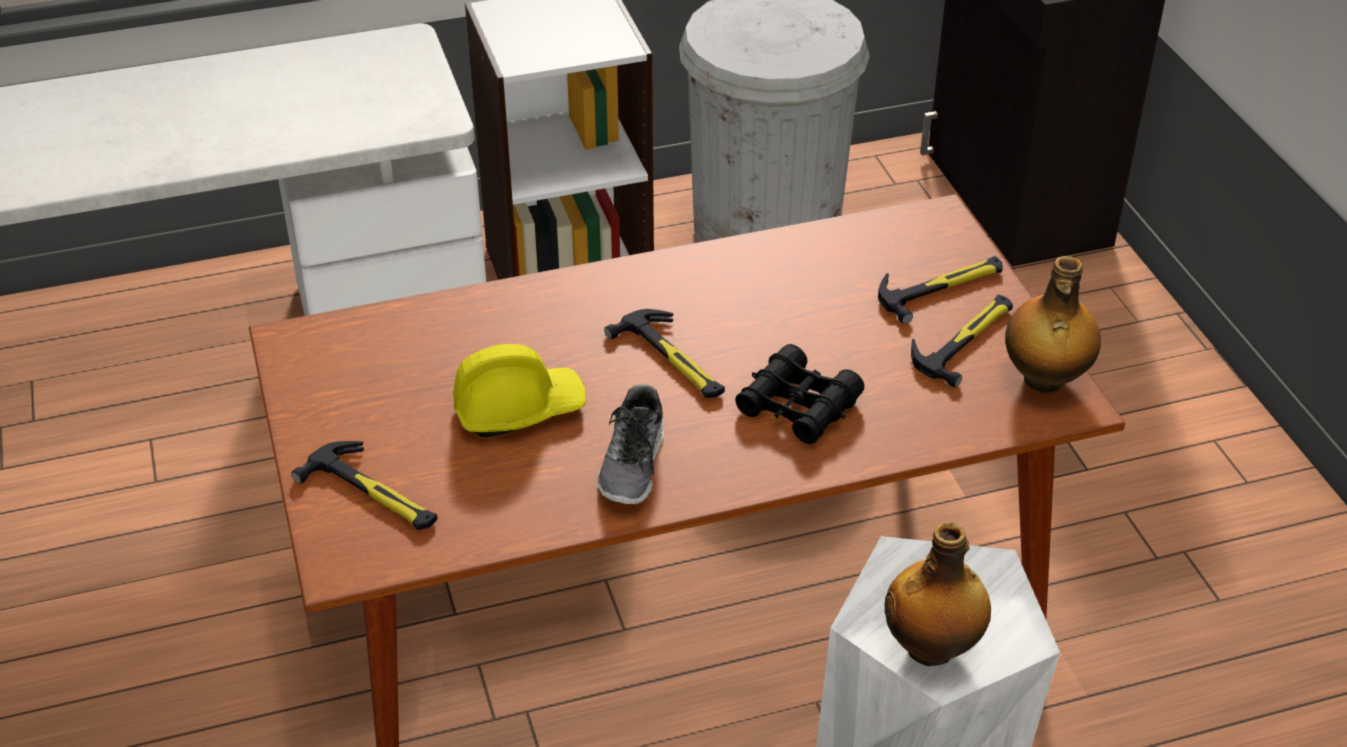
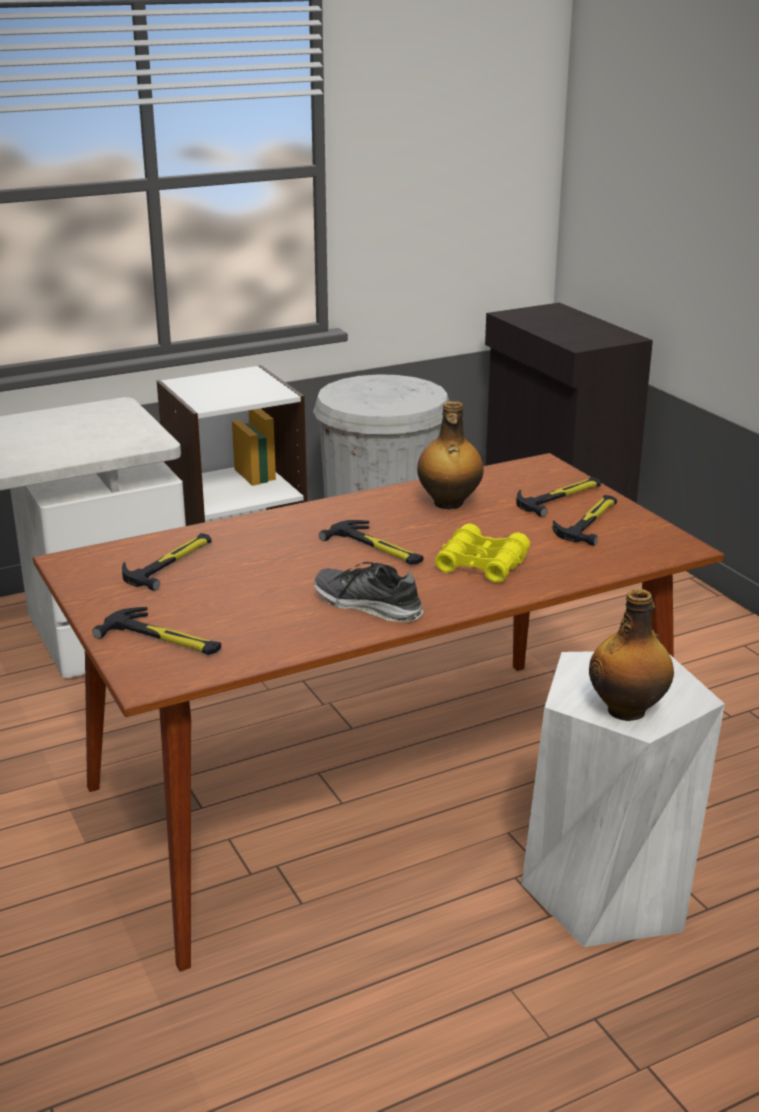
camera: 10 degrees left, 15 degrees down
yellow hard hat [453,344,586,437] -> none
shoe [597,384,664,504] -> shoe turned 120 degrees clockwise [314,562,424,622]
black binoculars [735,344,864,444] -> yellow binoculars [435,523,530,583]
bottle [1005,256,1101,393] -> bottle moved to [417,401,484,510]
none -> hammer [122,533,212,591]

